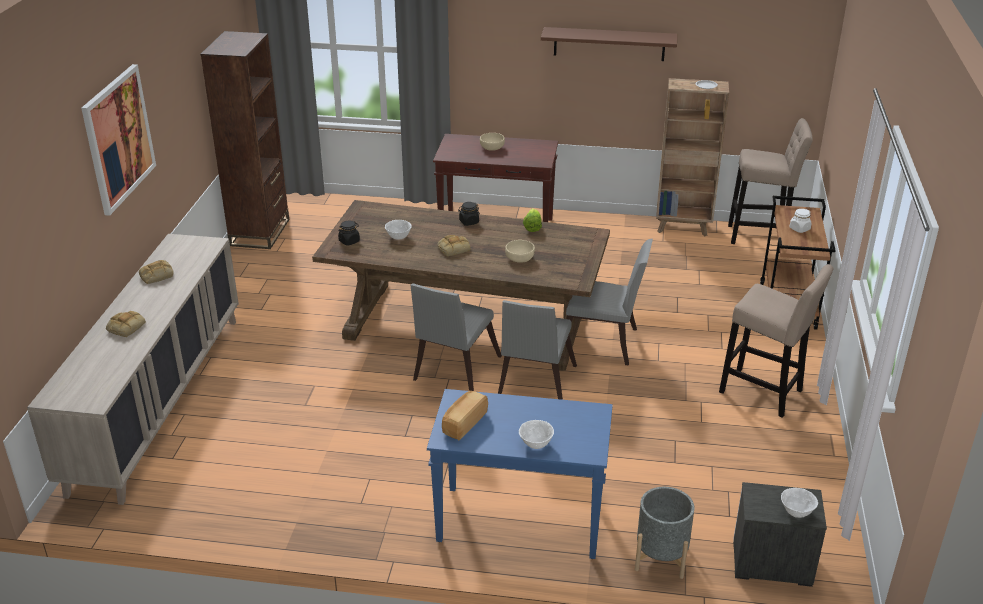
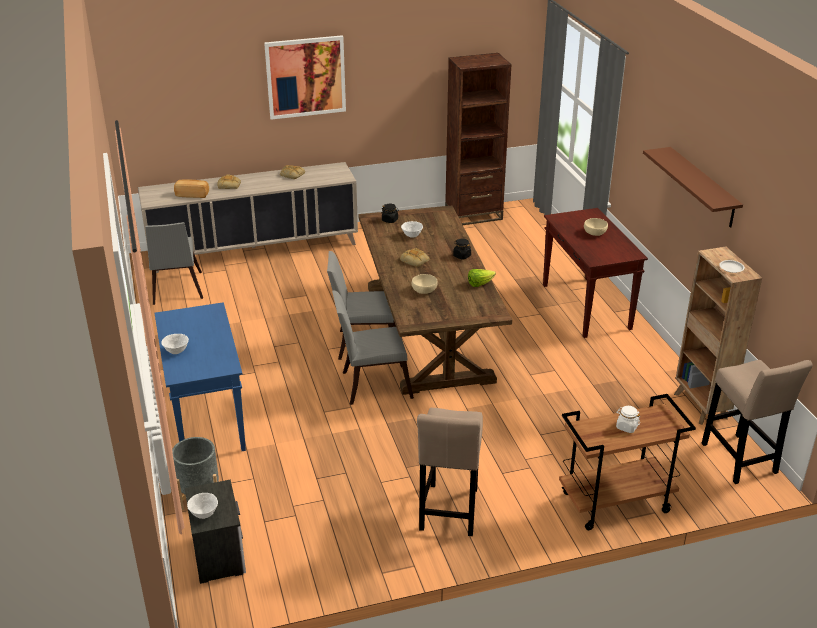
camera: 65 degrees right, 0 degrees up
bread [442,391,488,440] -> bread moved to [174,179,209,198]
grey chair [566,239,653,366] -> grey chair moved to [145,222,203,305]

